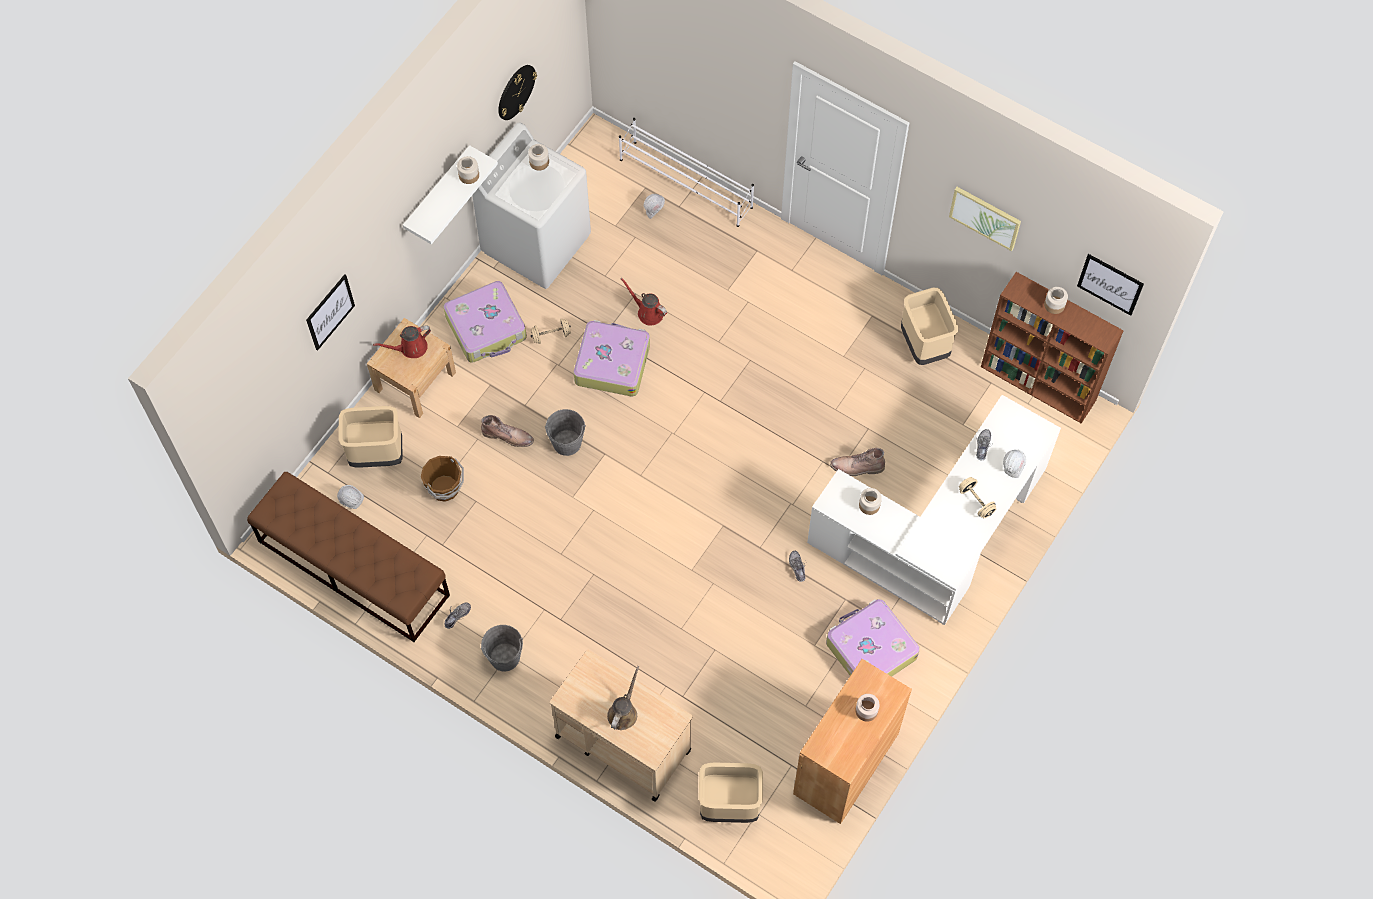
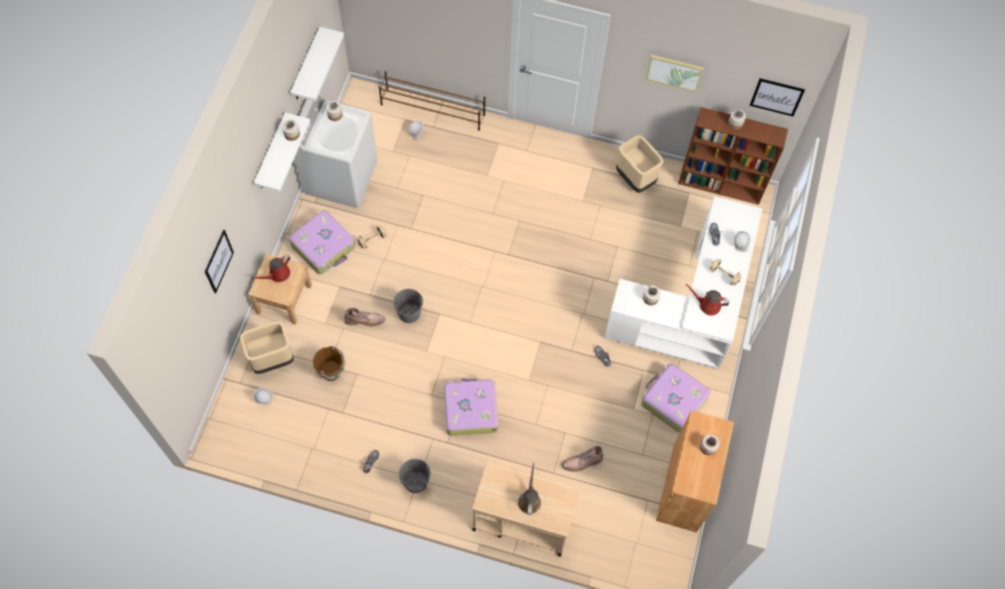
camera: 20 degrees left, 0 degrees up
brown bench [247,472,450,642] -> none
wall clock [498,65,537,120] -> white shelf [290,27,344,101]
suitcase [574,320,650,396] -> suitcase moved to [444,378,499,436]
white shoe rack [619,118,754,227] -> brown shoe rack [379,71,485,131]
red watering can [621,278,667,326] -> red watering can moved to [686,284,730,316]
beige trash can [699,763,763,823] -> none
brown boot [830,448,885,476] -> brown boot moved to [561,446,603,472]

